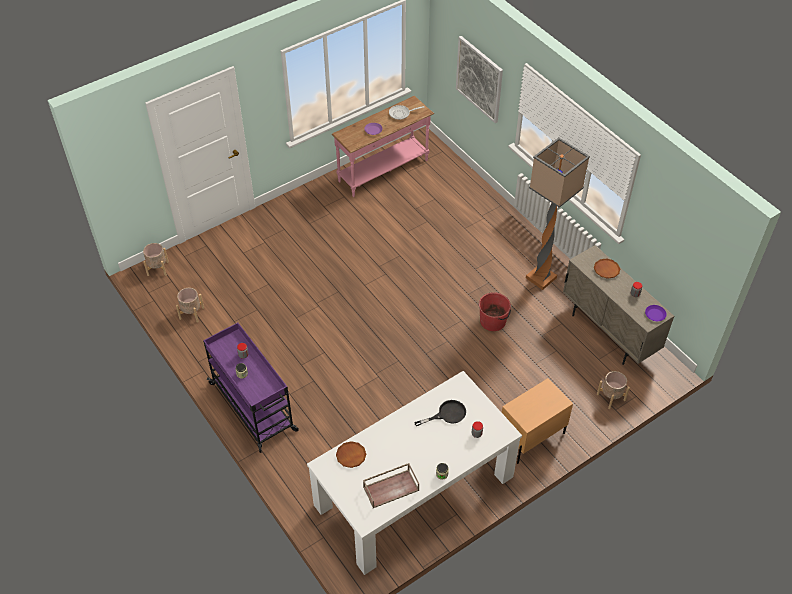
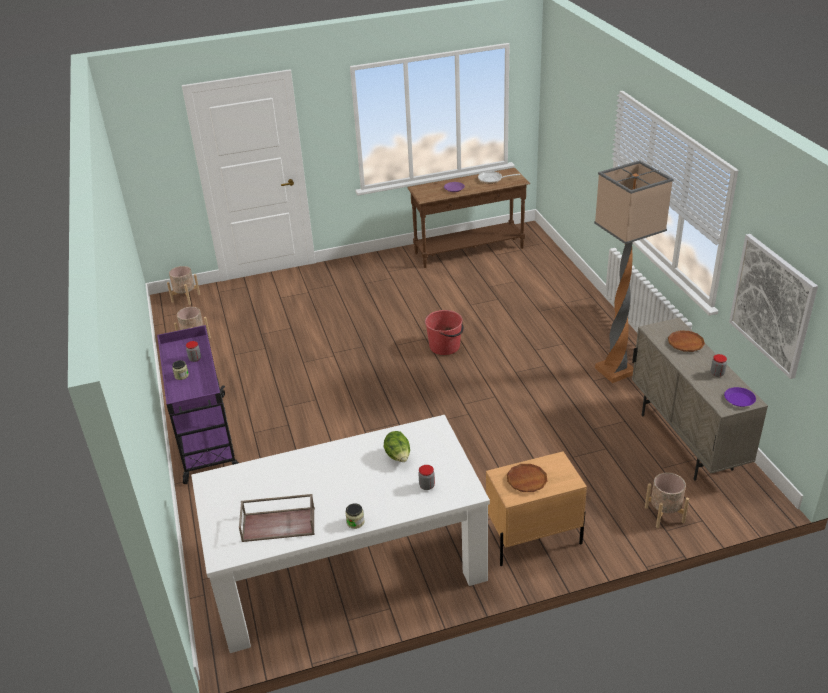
camera: 20 degrees right, 15 degrees down
pink console table [332,96,434,197] -> brown console table [408,168,530,268]
brown plate [336,441,366,468] -> brown plate moved to [507,464,547,492]
black frying pan [414,400,466,426] -> lettuce [384,431,410,462]
picture [456,36,503,123] -> picture moved to [729,234,818,379]
red bucket [479,292,511,331] -> red bucket moved to [425,310,464,355]

